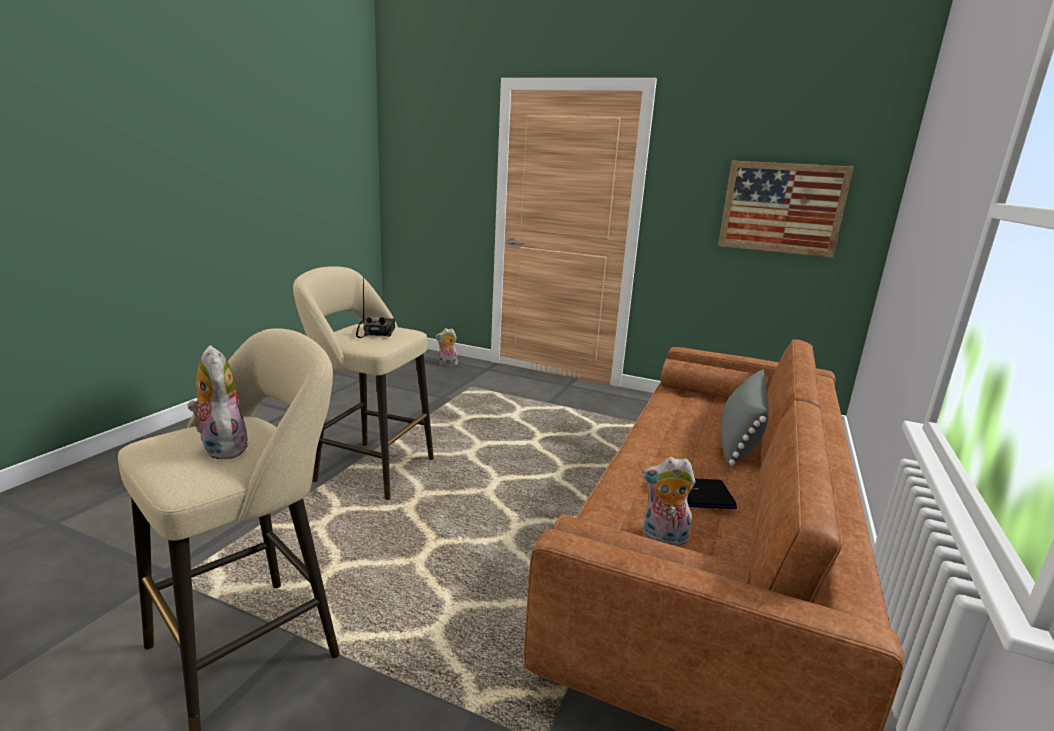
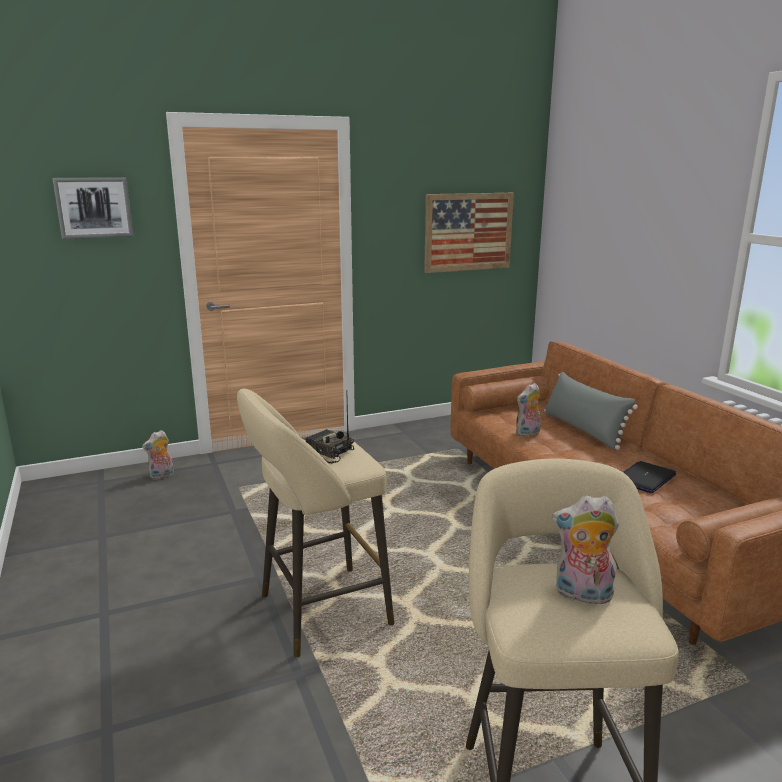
camera: 45 degrees left, 0 degrees up
plush toy [642,457,696,545] -> plush toy moved to [516,383,541,437]
none -> picture [53,177,134,239]

